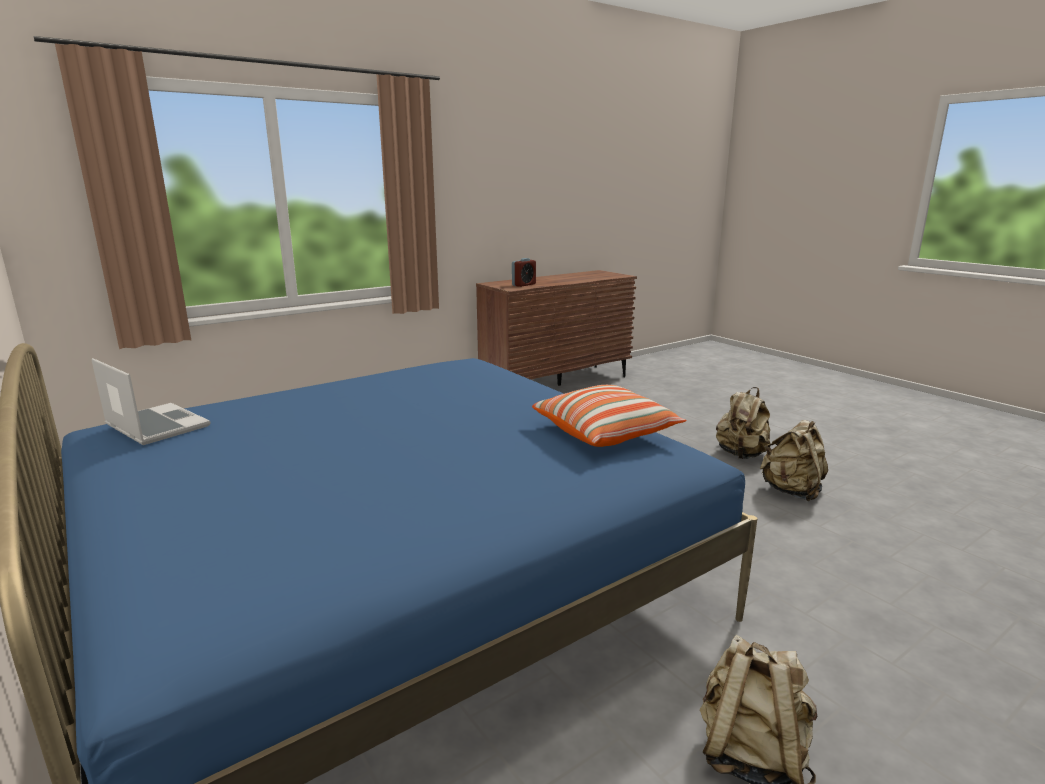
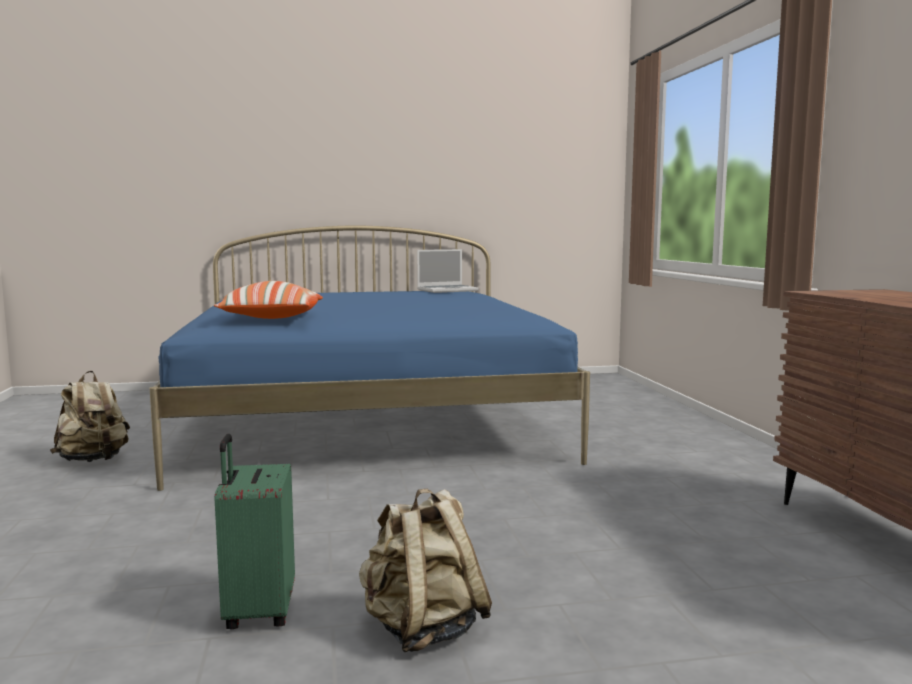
camera: 115 degrees right, 10 degrees down
alarm clock [512,258,536,287] -> none
beige backpack [760,420,828,501] -> green suitcase [215,434,295,629]

